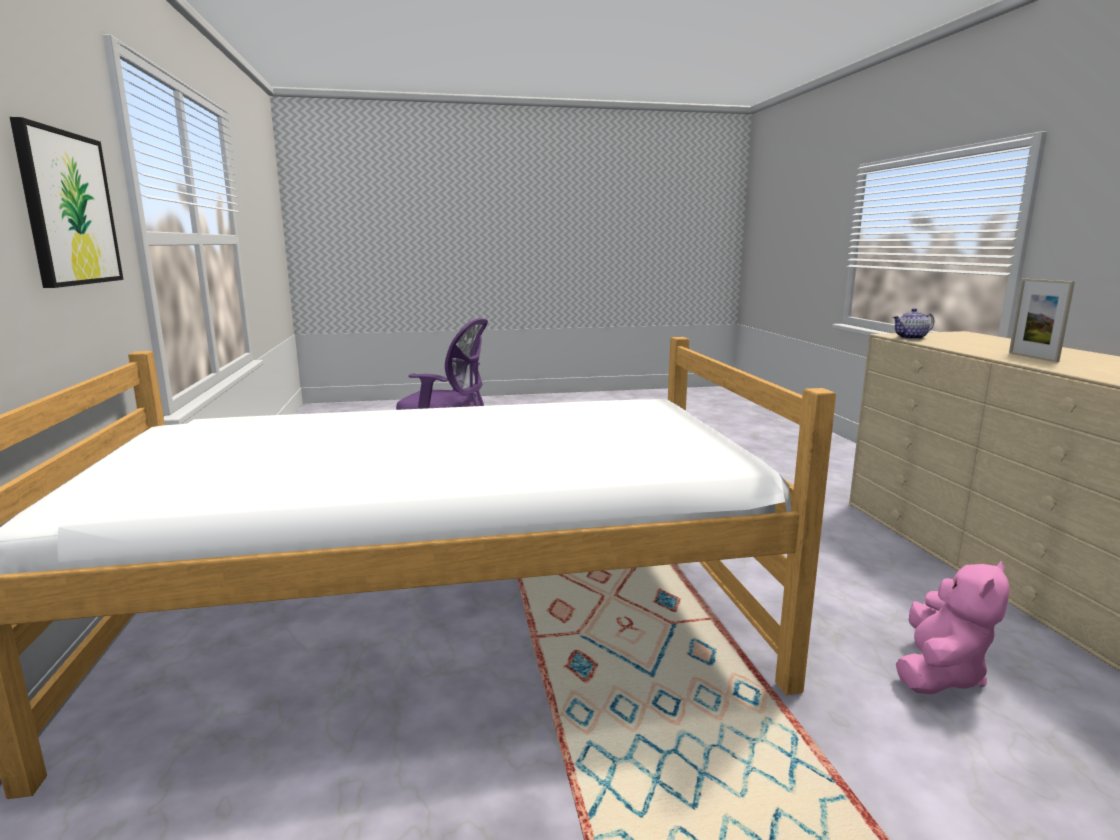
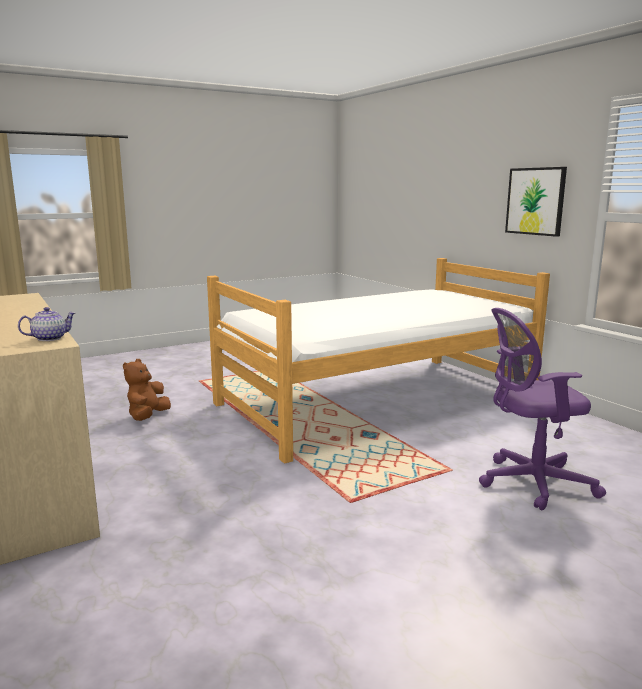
camera: 160 degrees right, 0 degrees up
pink plush toy [896,561,1010,694] -> brown plush toy [123,359,171,421]
picture frame [1009,279,1075,362] -> none

